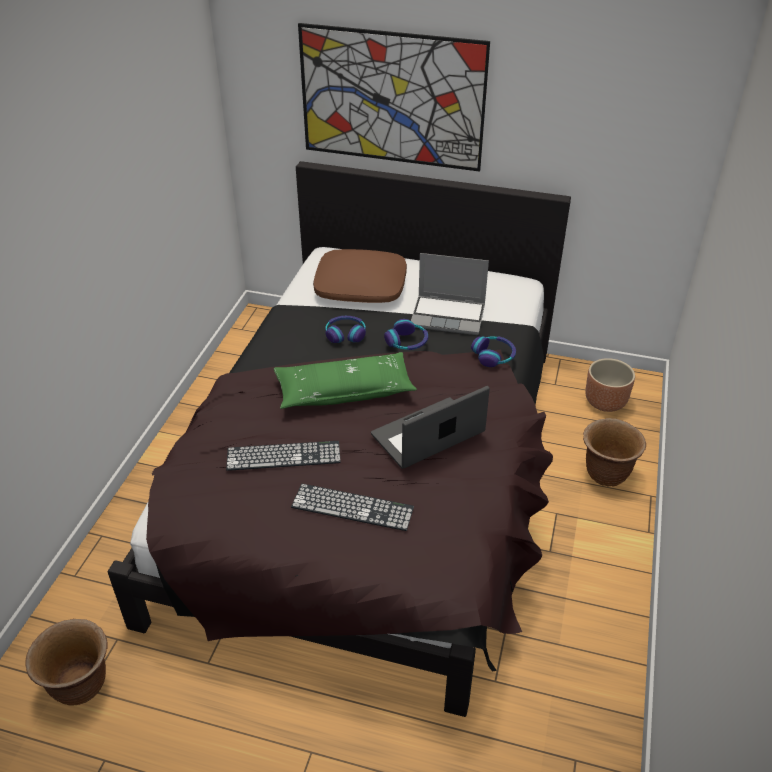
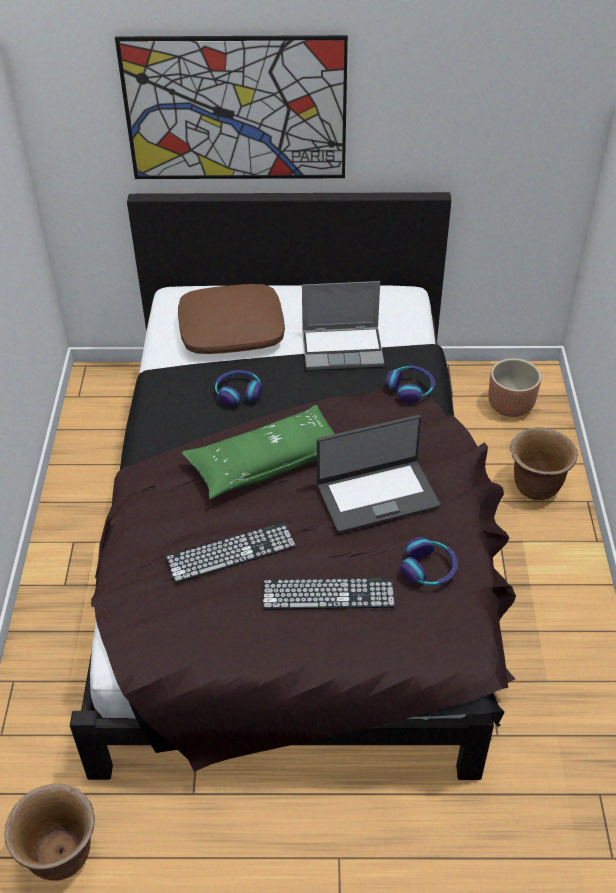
camera: 15 degrees left, 5 degrees up
laptop [371,386,490,469] -> laptop turned 150 degrees counterclockwise [317,415,440,533]
headphones [384,319,428,350] -> headphones moved to [400,537,458,586]

